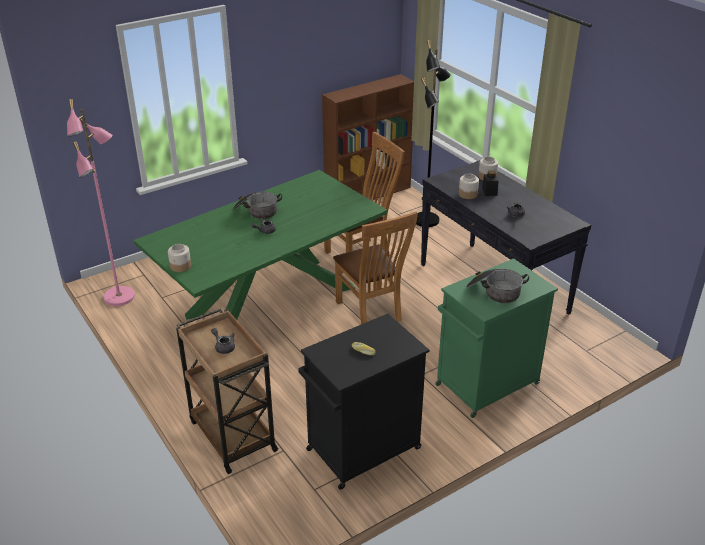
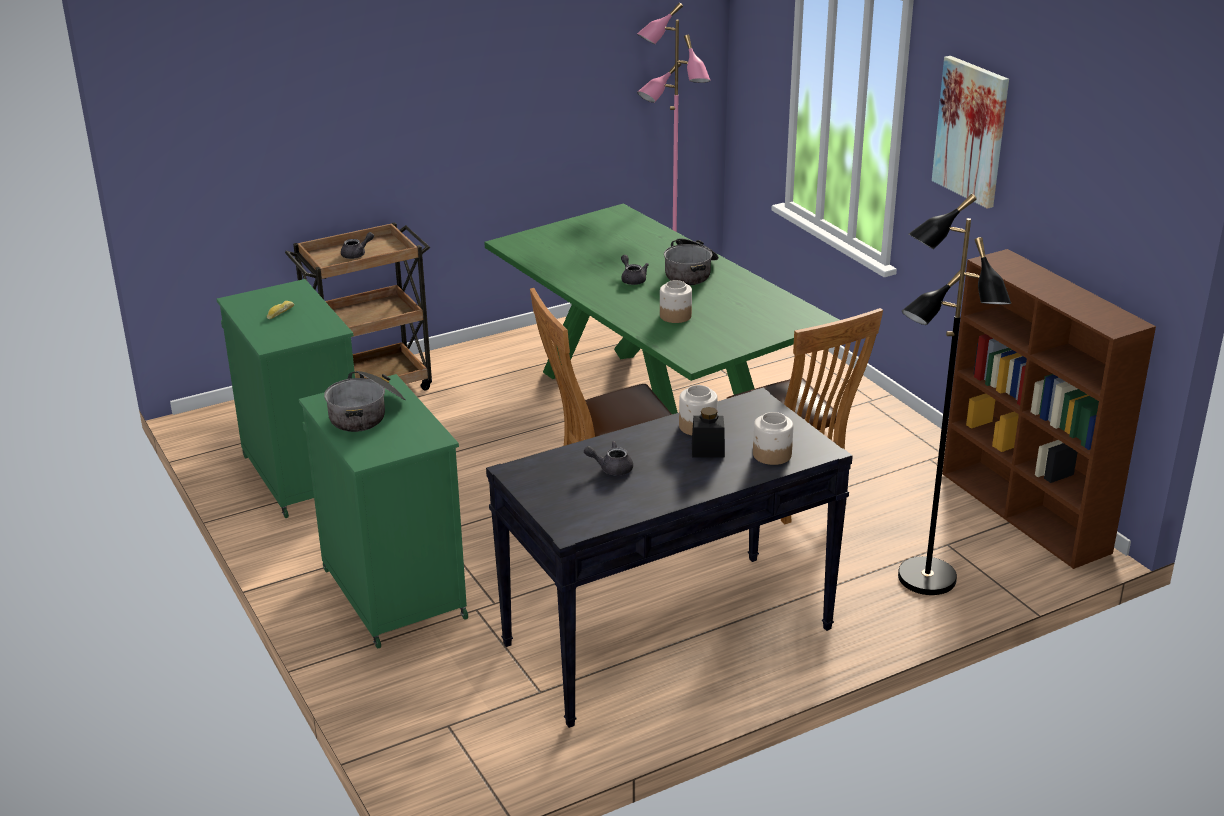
camera: 95 degrees right, 5 degrees down
jar [168,244,191,272] -> jar moved to [660,280,692,323]
black cabinet [298,314,429,490] -> green cabinet [217,279,355,518]
none -> picture [932,56,1009,209]

